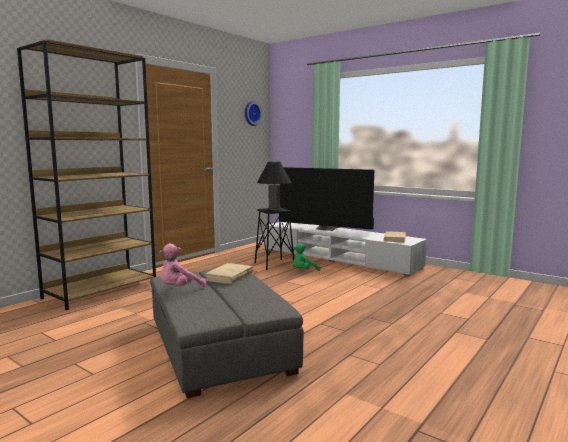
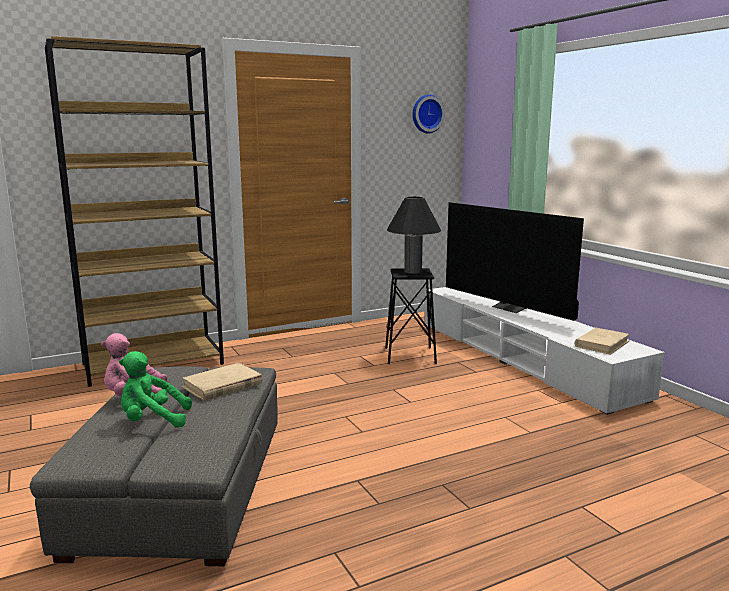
camera: 25 degrees right, 5 degrees up
green plush toy [293,243,320,271] -> green plush toy moved to [119,351,192,428]

